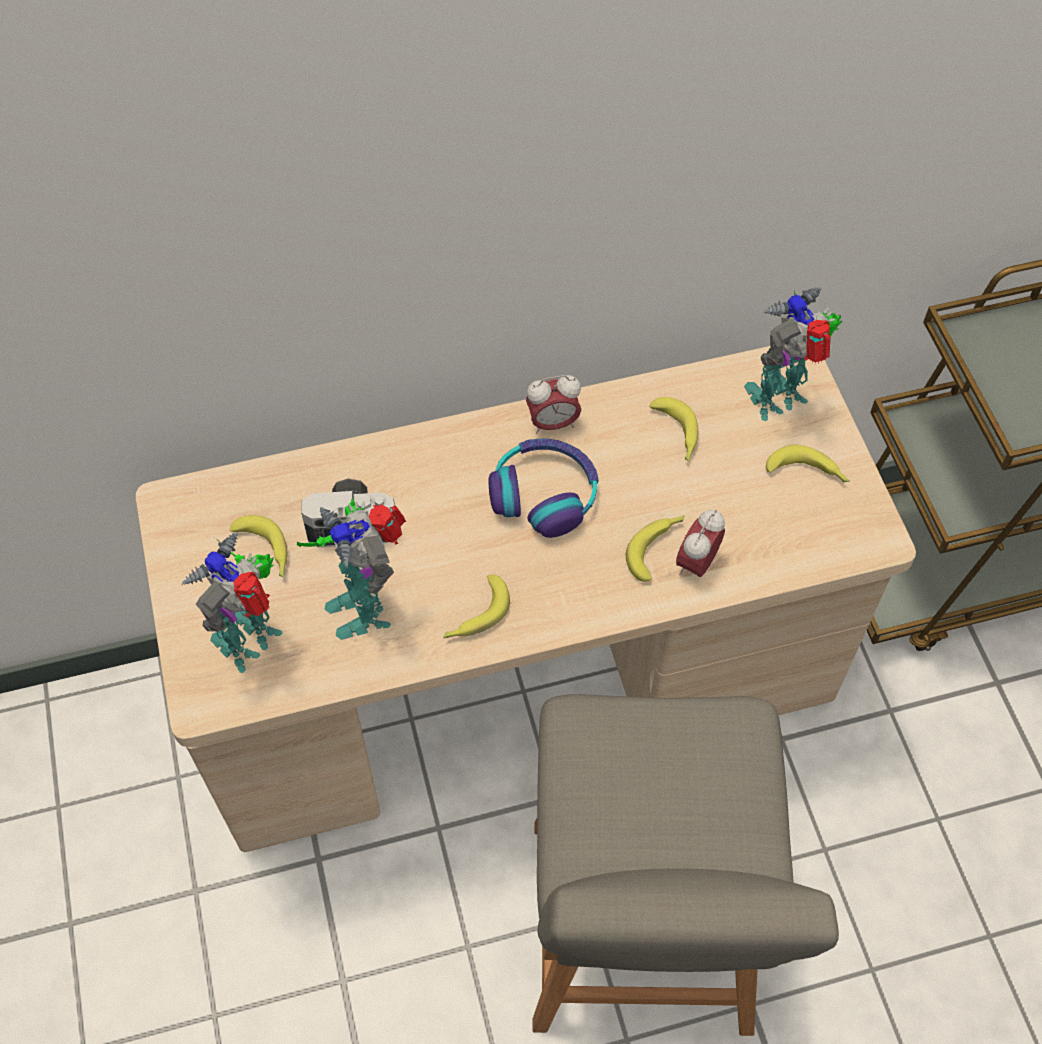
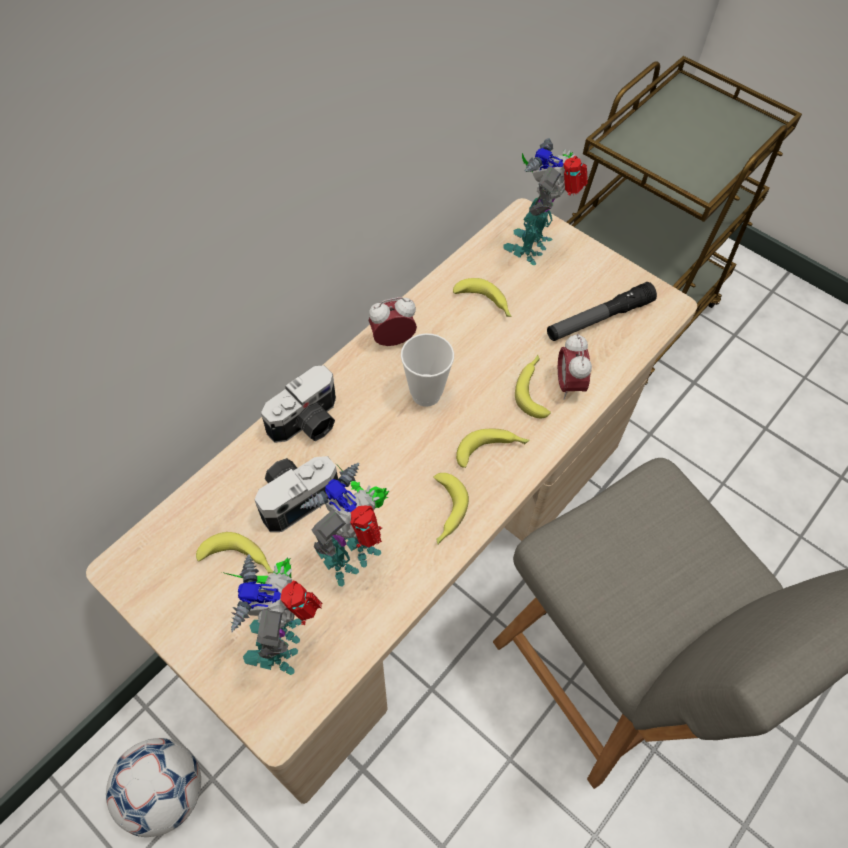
camera: 35 degrees left, 0 degrees up
toy robot [297,498,406,640] -> toy robot turned 105 degrees clockwise [300,463,389,586]
headphones [489,439,599,538] -> cup [401,333,454,407]
alarm clock [526,375,581,434] -> alarm clock turned 150 degrees counterclockwise [369,297,417,346]
banana [766,445,850,483] -> banana moved to [456,429,530,468]
none -> football [106,738,201,837]
none -> camera [261,365,336,443]
none -> flashlight [547,282,657,341]

